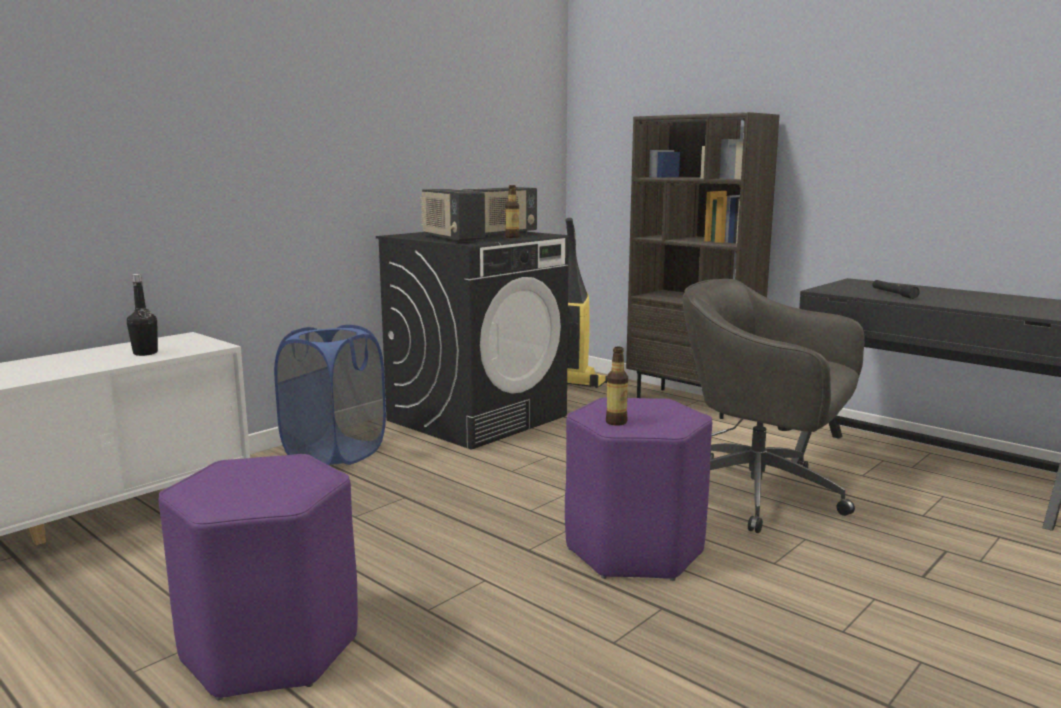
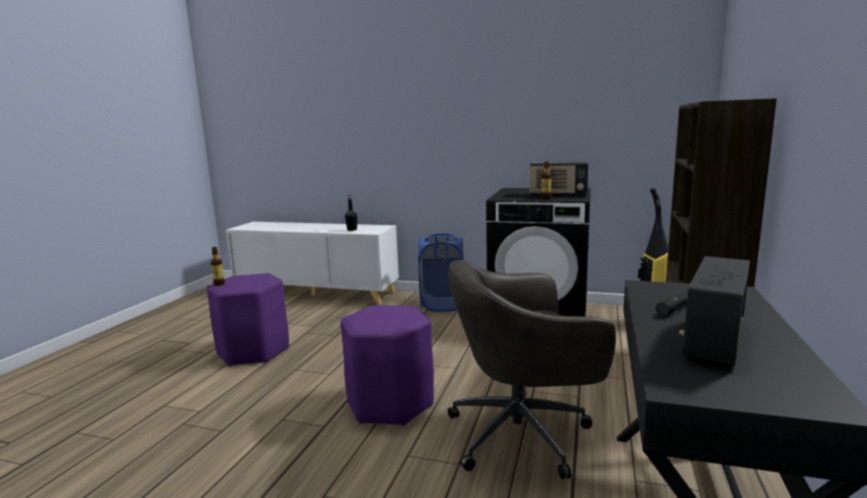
camera: 65 degrees right, 0 degrees up
radio [421,189,485,242] -> radio moved to [679,256,750,365]
bottle [606,347,628,426] -> bottle moved to [211,247,225,286]
grey office chair [683,279,865,533] -> grey office chair turned 105 degrees counterclockwise [448,260,616,479]

